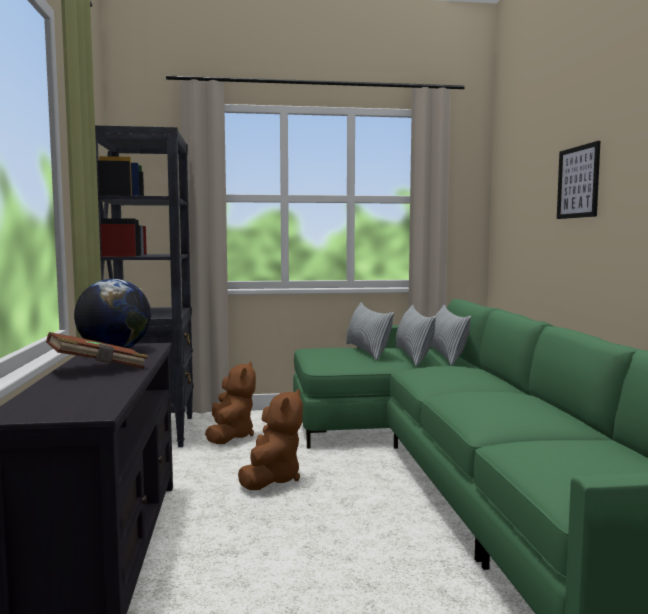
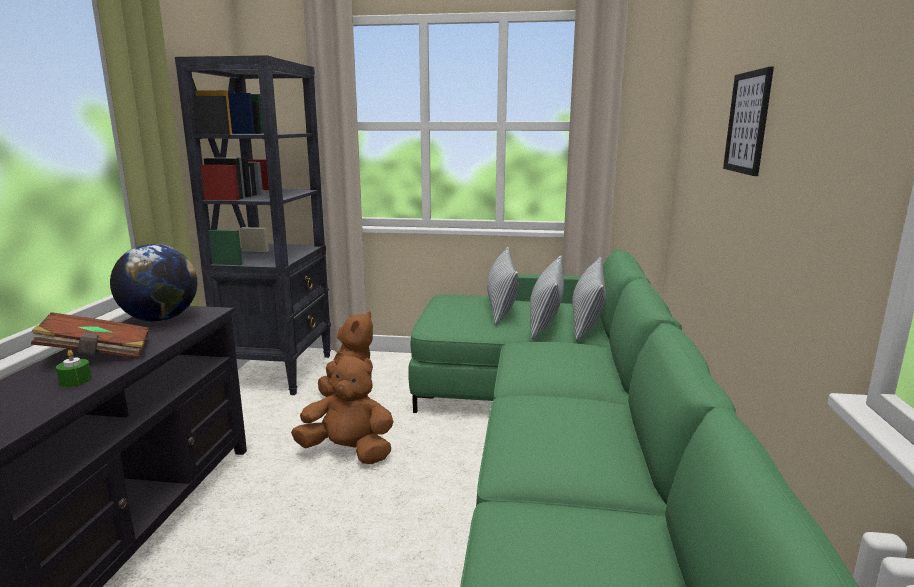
camera: 15 degrees right, 10 degrees up
brown plush toy [238,389,303,490] -> brown plush toy turned 105 degrees counterclockwise [291,352,394,464]
none -> green candle [56,350,92,387]

